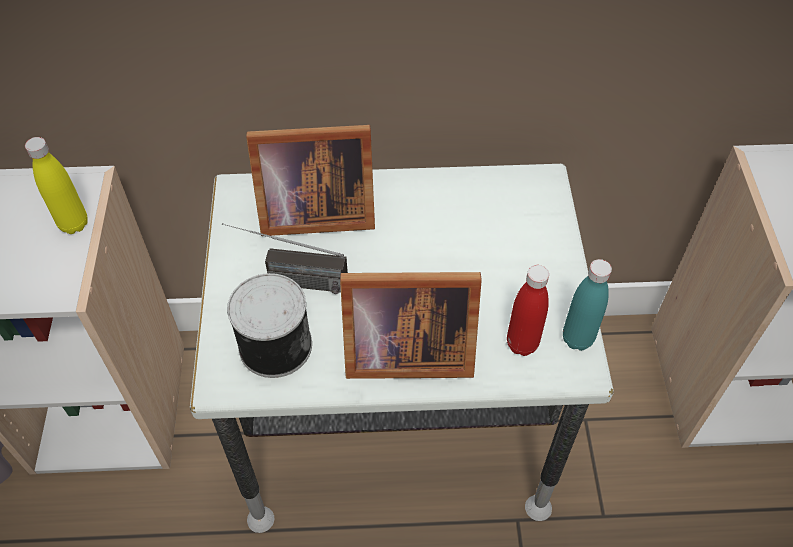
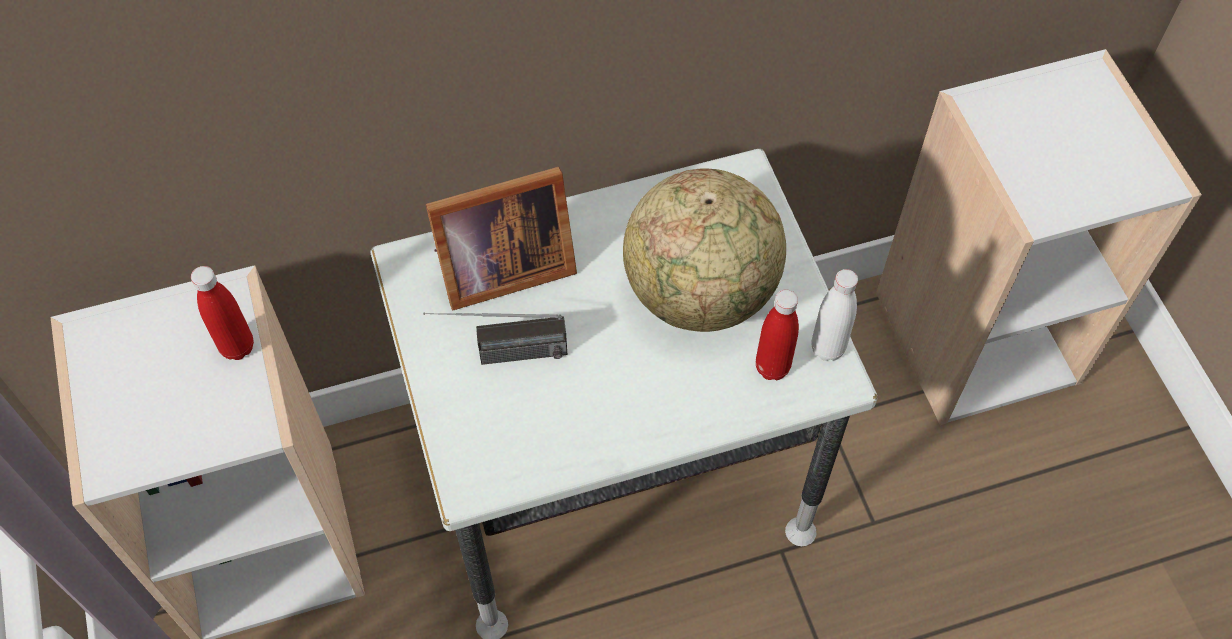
camera: 15 degrees left, 5 degrees up
yellow bottle [25,137,88,234] -> red bottle [191,266,254,360]
can [227,273,312,378] -> none
picture frame [340,272,482,379] -> none
turquoise bottle [563,259,612,351] -> white bottle [811,269,858,361]
none -> globe [623,168,786,332]

